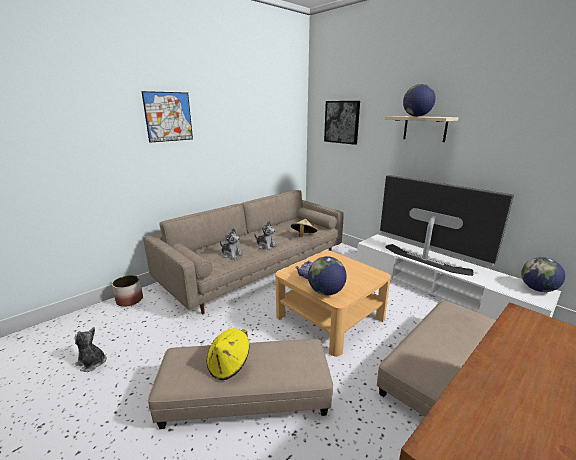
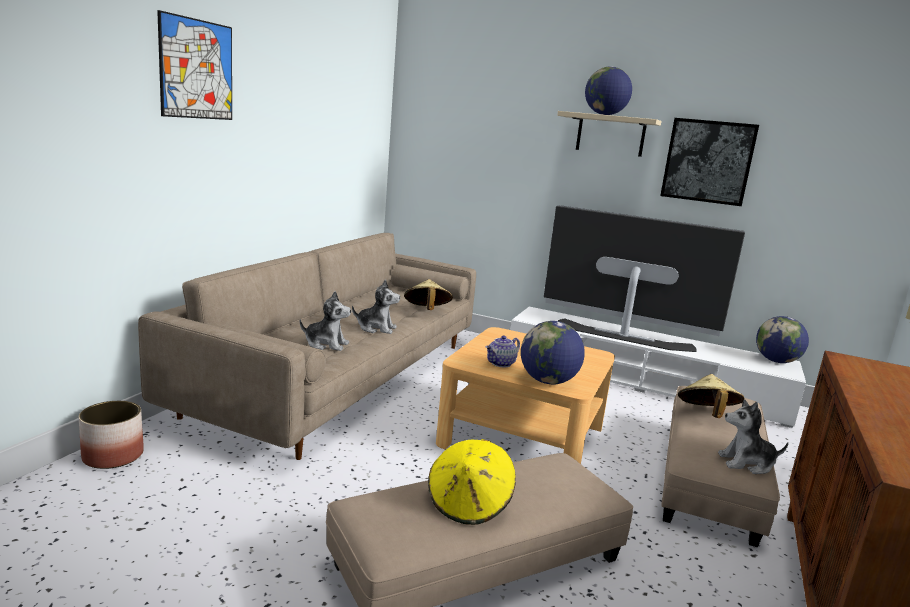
camera: 25 degrees left, 5 degrees down
plush toy [75,327,107,372] -> plush toy moved to [718,400,789,474]
picture [324,101,360,145] -> picture moved to [660,118,759,206]
none -> beige hat [678,374,745,418]

